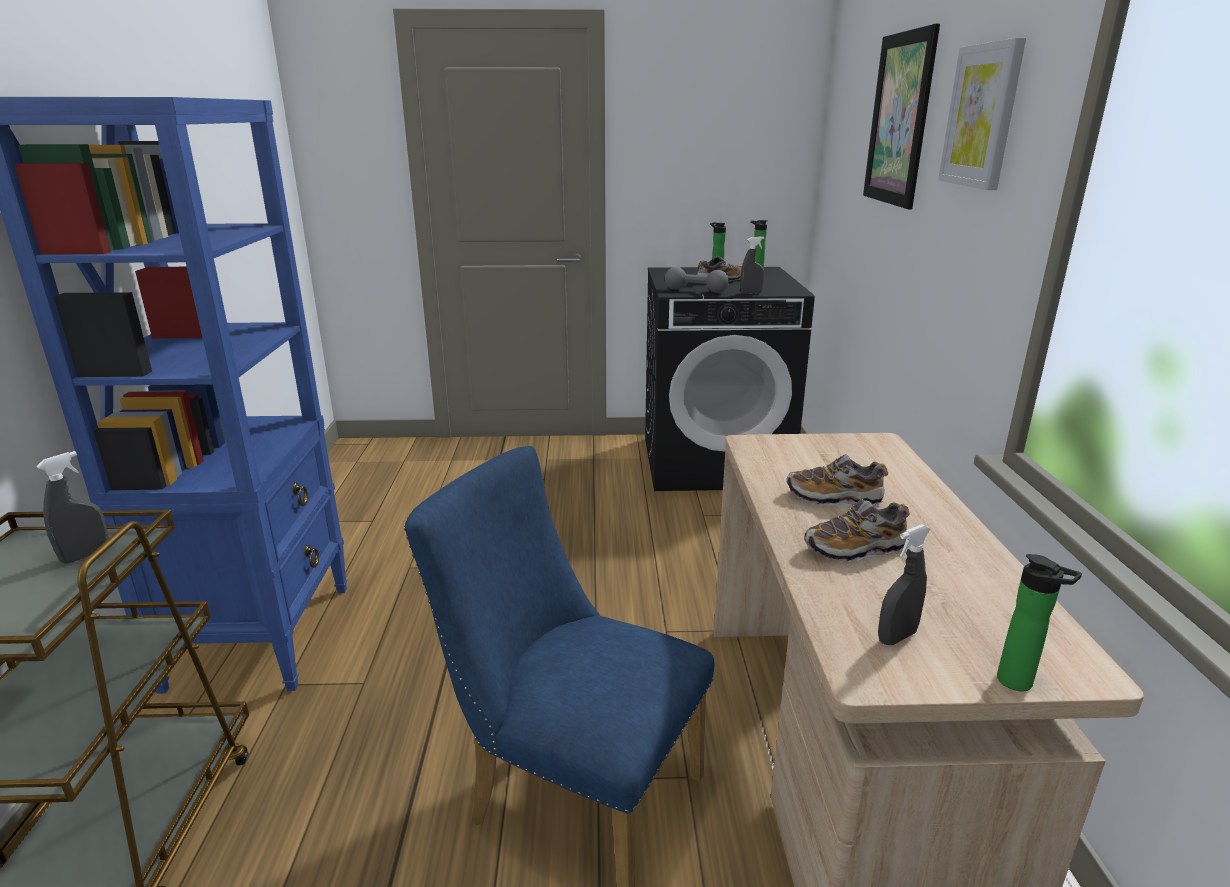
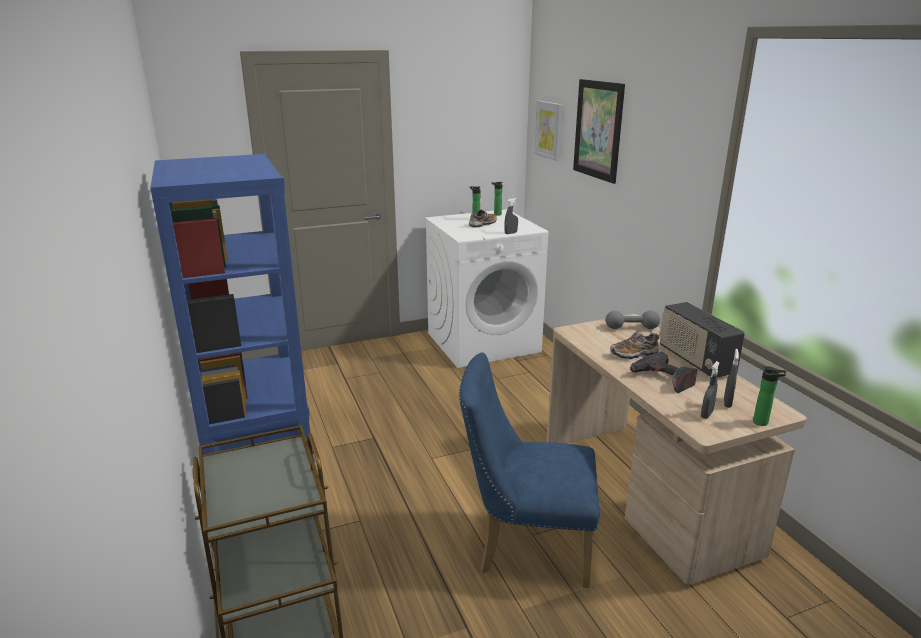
camera: 20 degrees left, 0 degrees up
grey spray bottle [36,451,109,564] -> grey spray bottle moved to [724,349,739,408]
black washing machine [645,267,815,491] -> white washing machine [425,209,548,368]
grey dumbbell [665,267,729,293] -> grey dumbbell moved to [605,311,660,329]
shoe [804,499,910,562] -> power drill [630,352,697,393]
picture [938,38,1026,190] -> picture moved to [534,100,563,161]
none -> radio [659,302,745,377]

